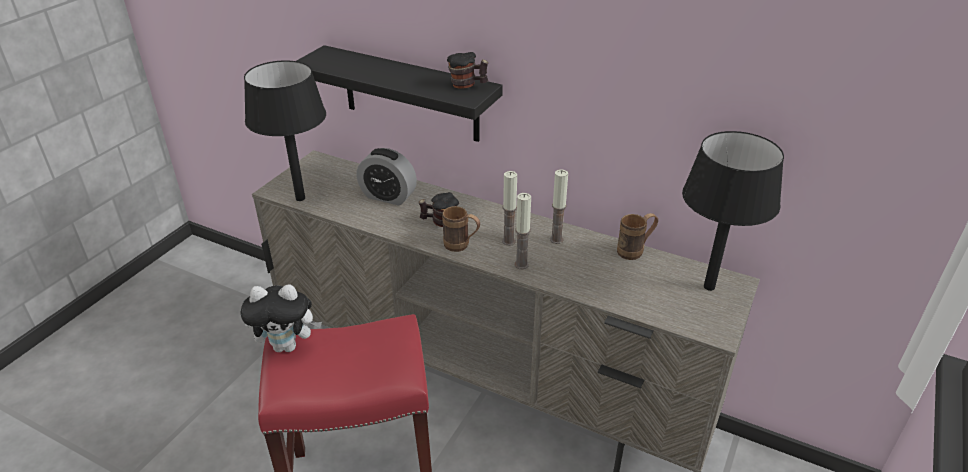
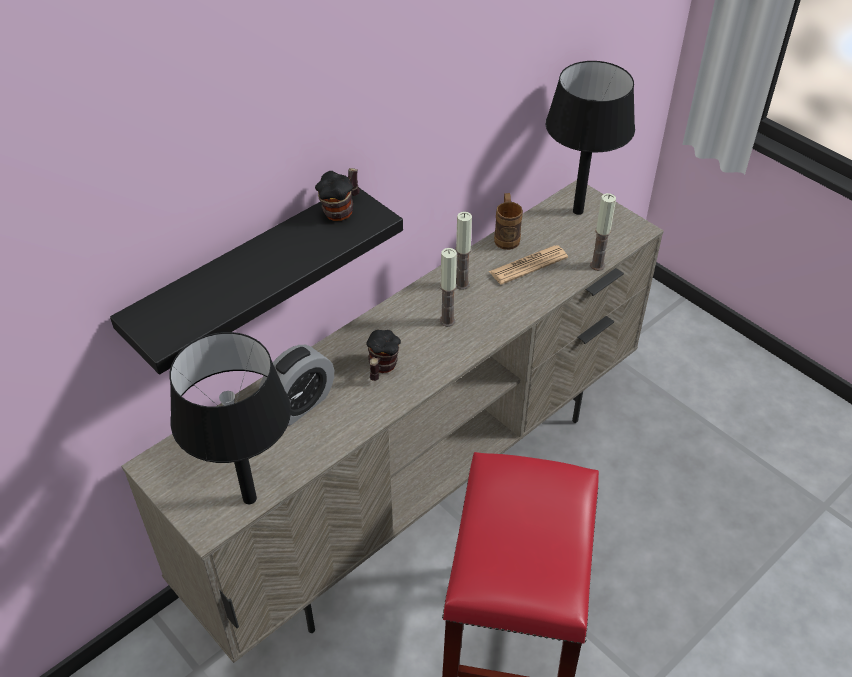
camera: 70 degrees left, 10 degrees up
plush toy [241,284,322,352] -> none
brown mug [442,206,480,252] -> none
candle [515,193,531,269] -> candle moved to [590,193,616,271]
none -> newspaper [489,245,568,285]

